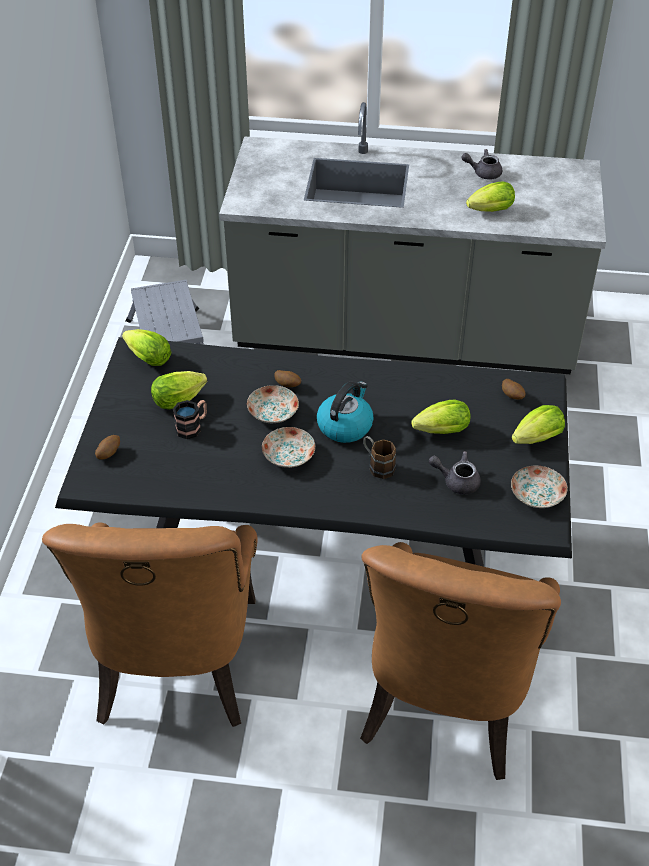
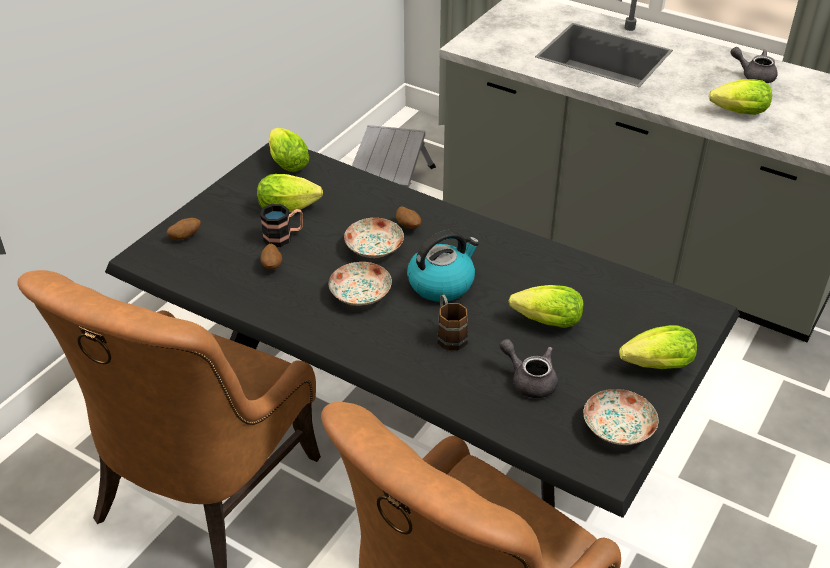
camera: 25 degrees right, 5 degrees down
potato [502,379,525,400] -> potato moved to [260,244,282,270]

